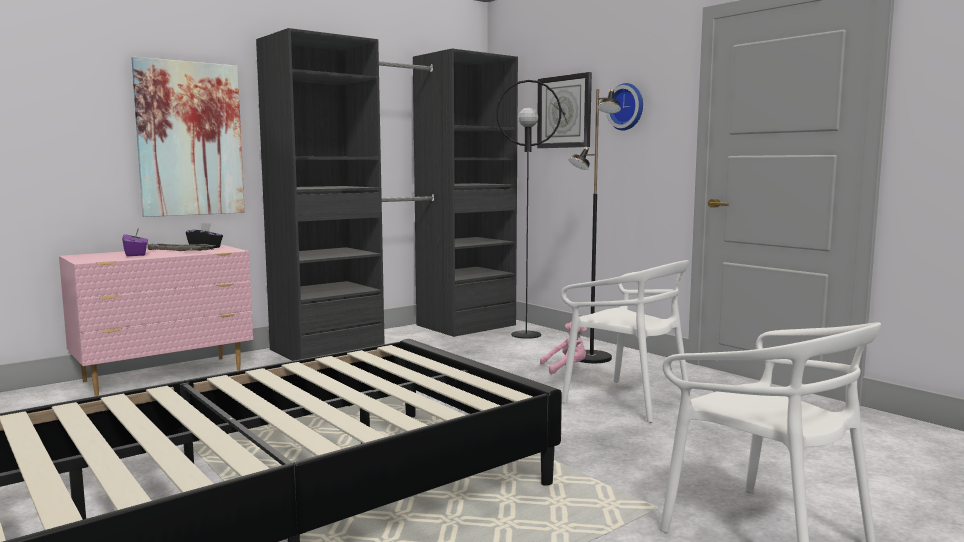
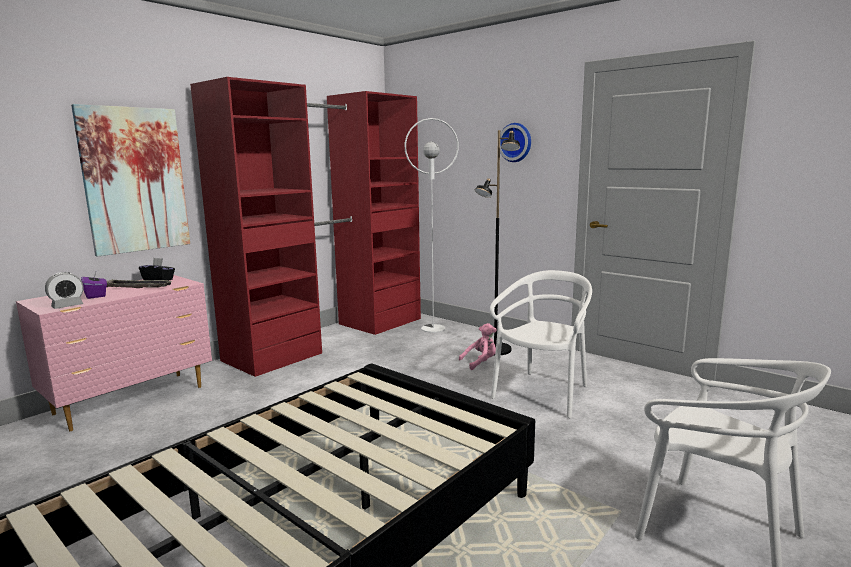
camera: 10 degrees left, 5 degrees up
black wardrobe [256,28,518,361] -> red wardrobe [190,77,421,377]
black floor lamp [496,80,561,339] -> white floor lamp [404,118,459,333]
wall clock [537,72,592,148] -> none
white chair [561,260,691,423] -> white chair turned 90 degrees counterclockwise [490,270,592,418]
none -> alarm clock [45,272,83,309]

